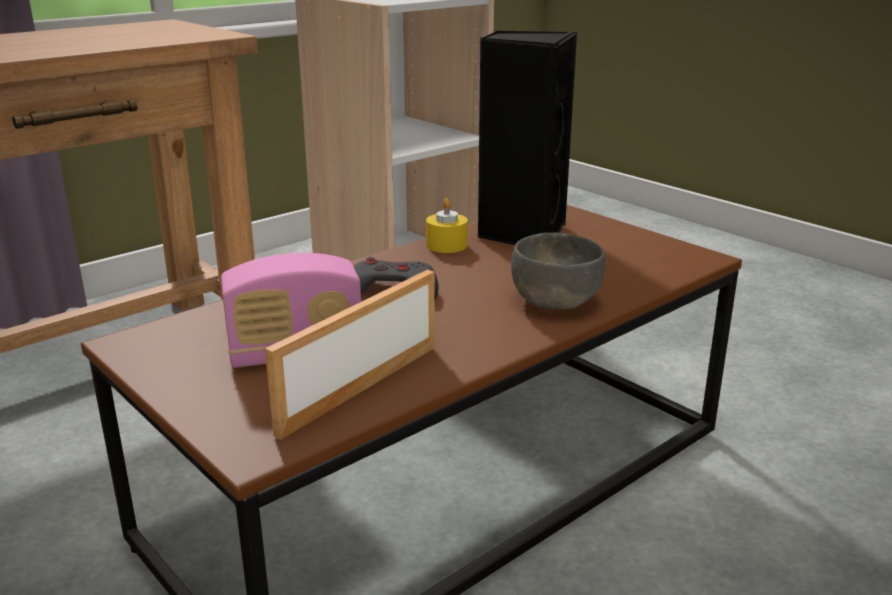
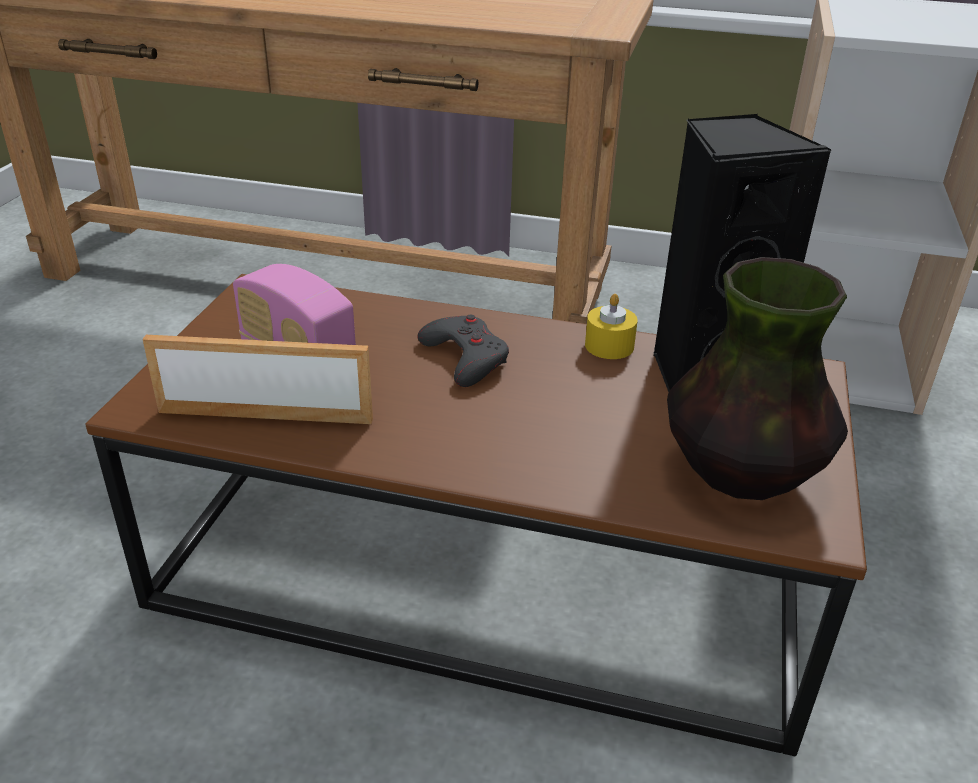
camera: 55 degrees right, 10 degrees up
grey bowl [511,232,606,310] -> none
none -> vase [667,257,848,500]

